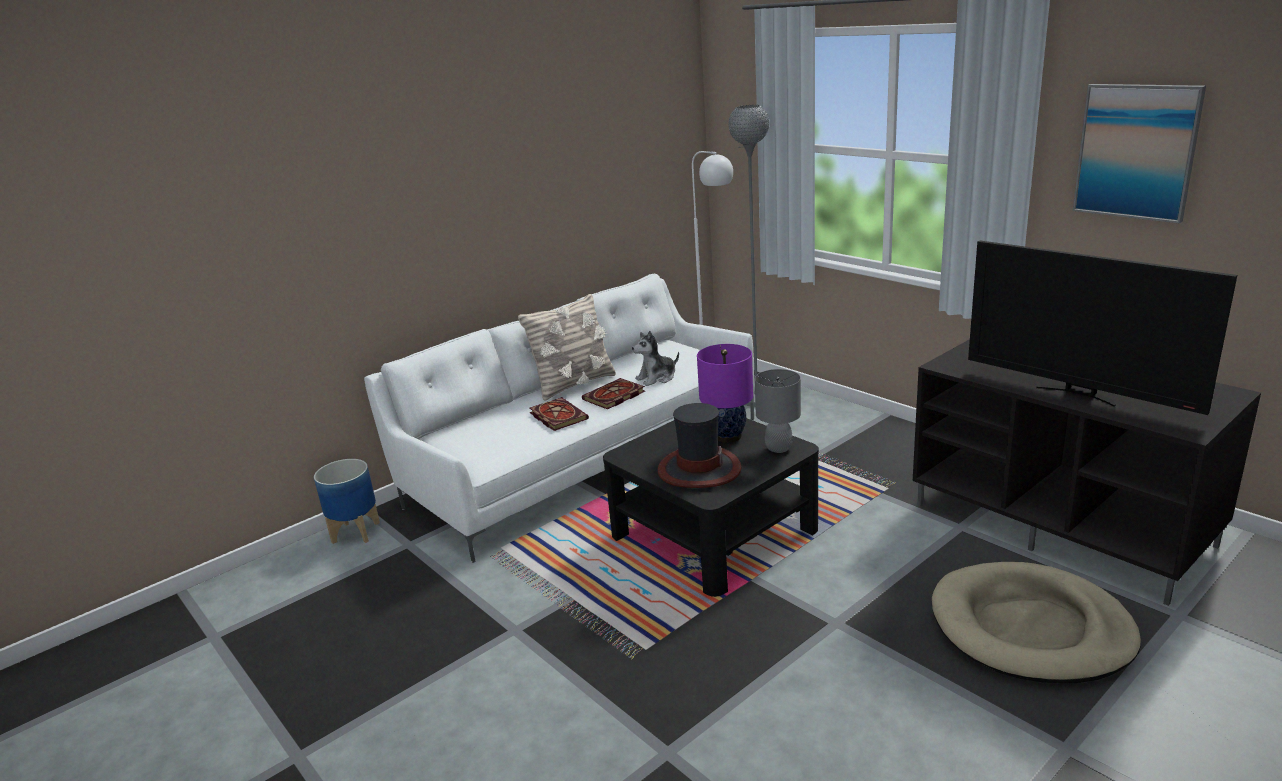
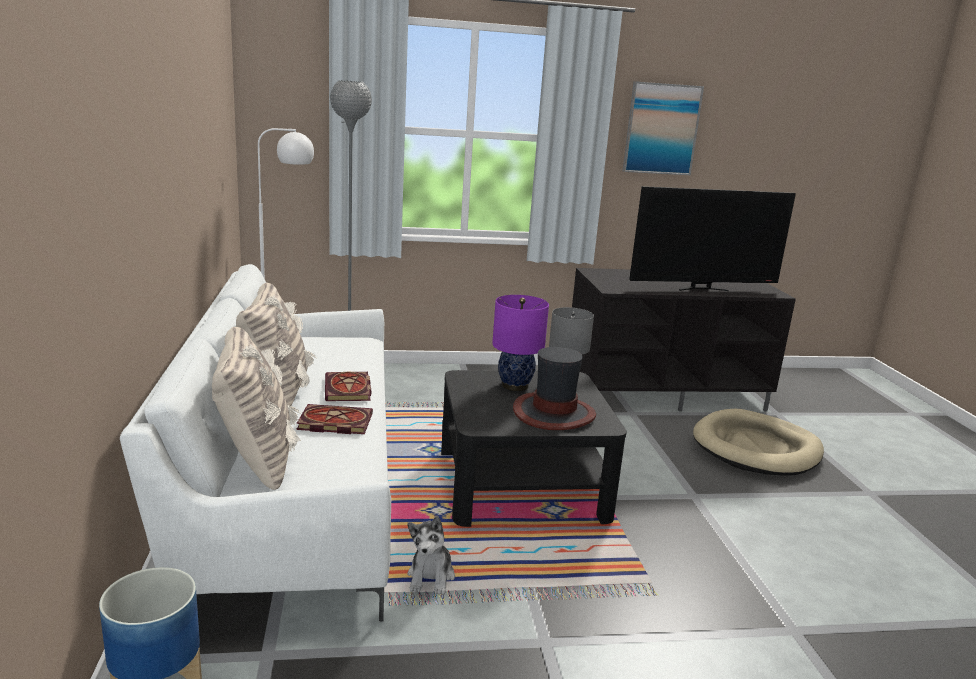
camera: 60 degrees left, 5 degrees down
plush toy [632,331,679,386] -> plush toy moved to [407,516,455,595]
none -> beige pillow [212,327,301,490]

